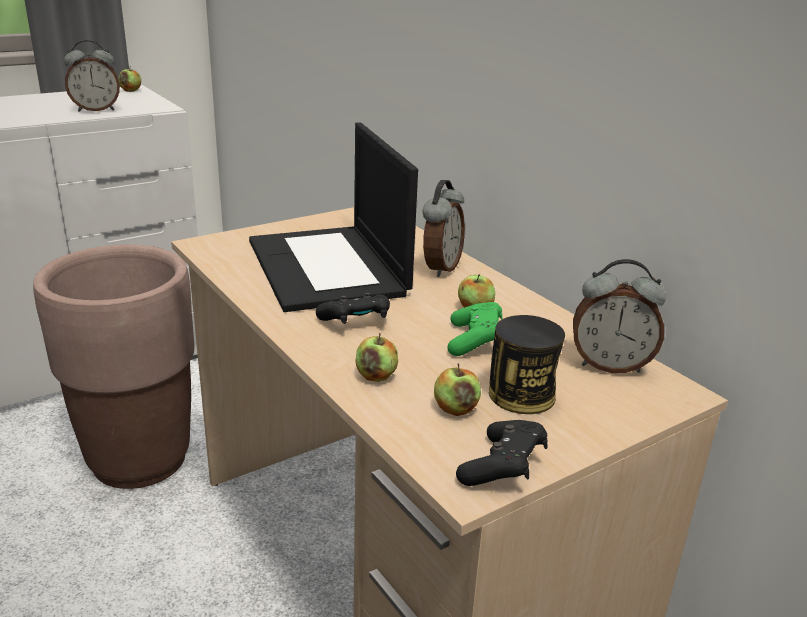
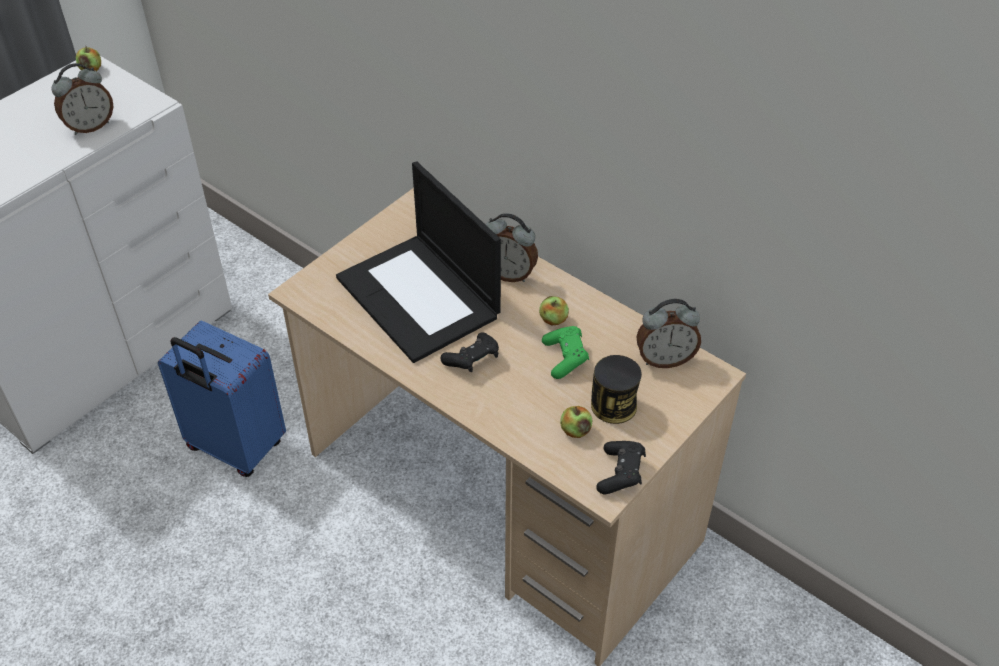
camera: 15 degrees left, 20 degrees up
brown planter [33,245,194,489] -> blue suitcase [158,321,286,477]
apple [355,333,398,382] -> none
alarm clock [422,180,465,277] -> alarm clock turned 105 degrees clockwise [485,213,538,282]

